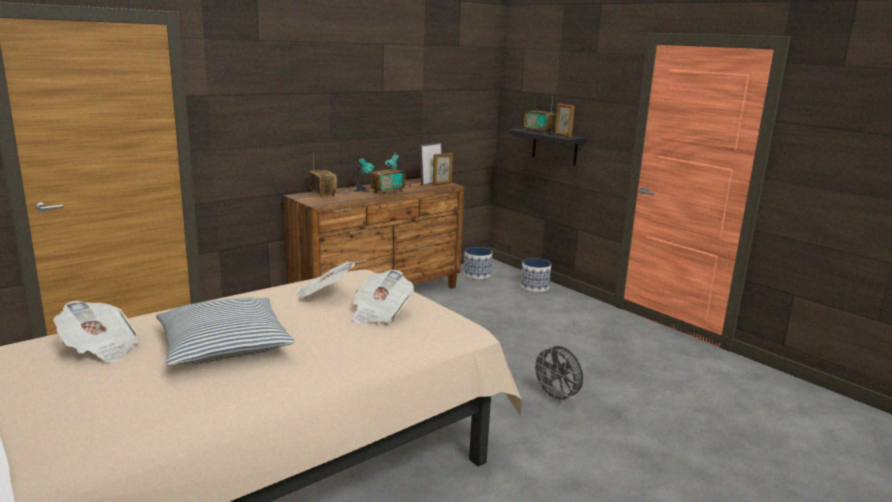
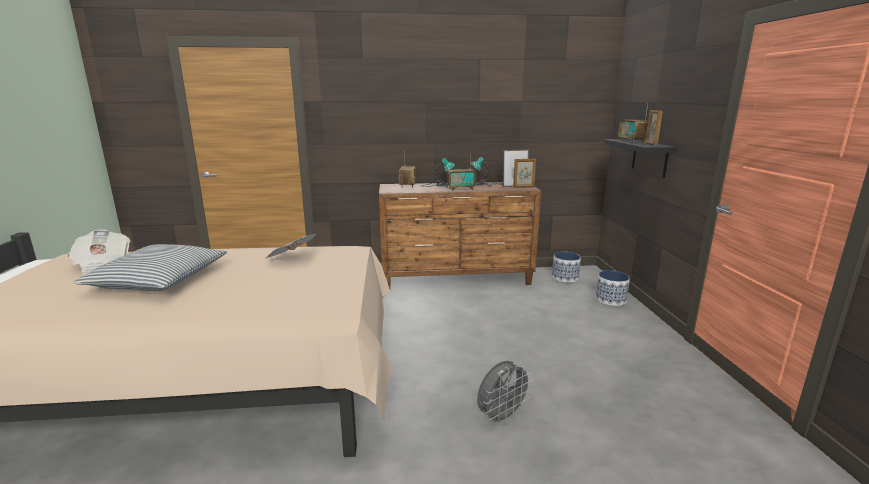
camera: 35 degrees right, 0 degrees up
newspaper [352,270,414,324] -> none
grey fan [531,345,583,404] -> grey fan turned 120 degrees counterclockwise [477,361,533,426]

